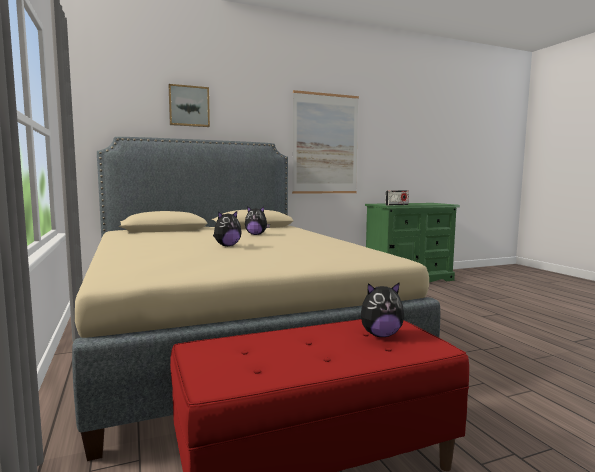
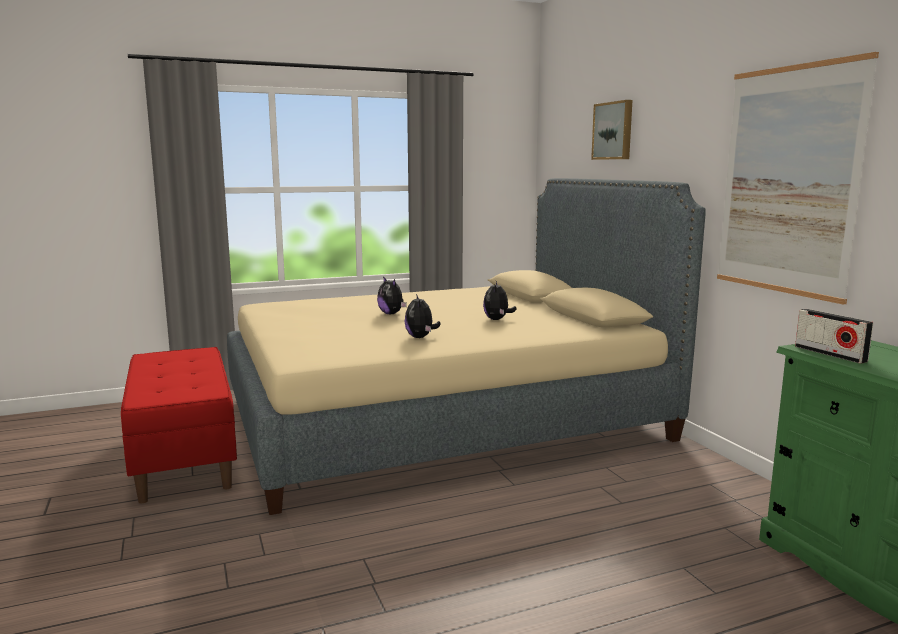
camera: 90 degrees right, 5 degrees up
plush toy [361,282,404,337] -> plush toy moved to [405,294,441,338]

